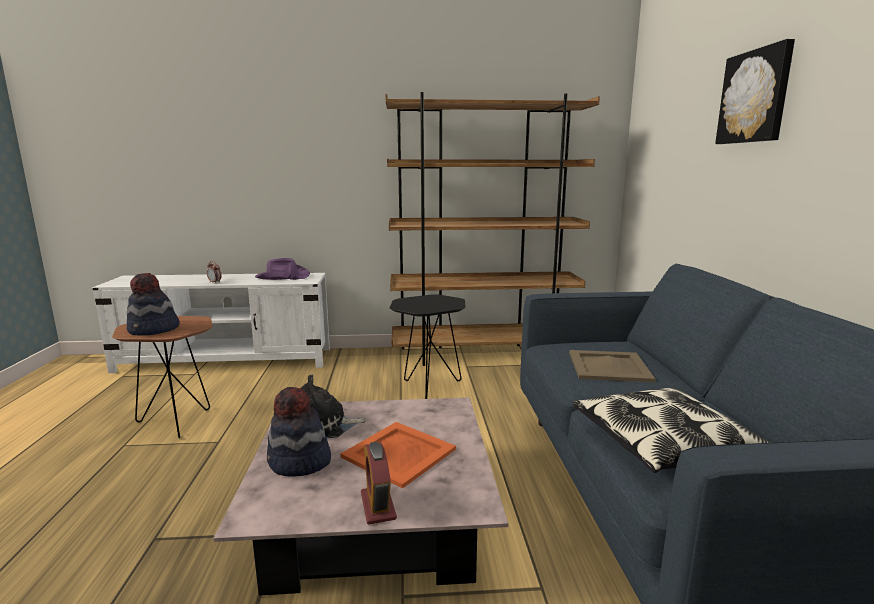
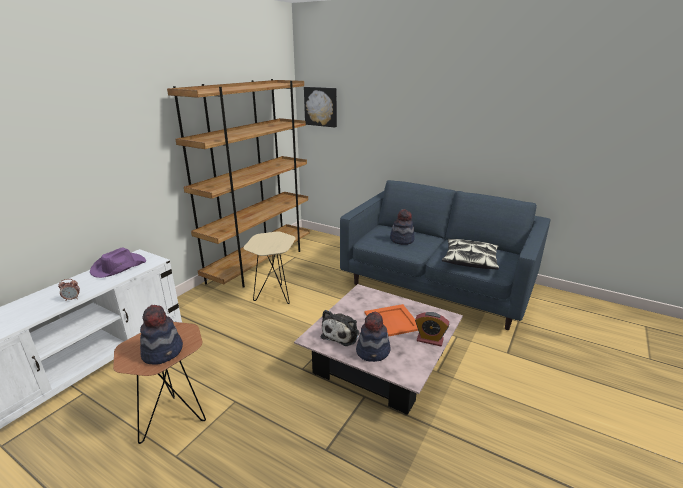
camera: 55 degrees left, 10 degrees up
black side table [390,294,466,399] -> beige side table [244,232,296,304]
beige tray [569,350,656,382] -> hat [390,209,415,245]
picture [715,39,795,144] -> picture moved to [304,87,337,127]

